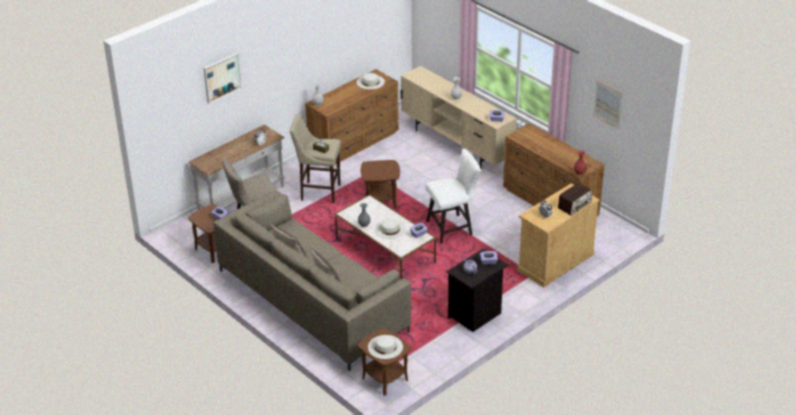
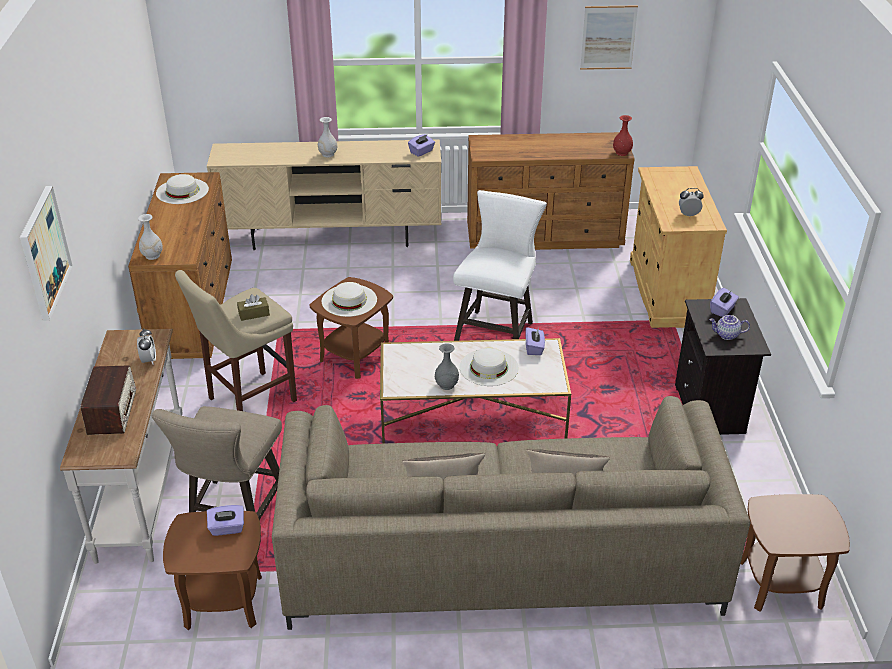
camera: 50 degrees left, 0 degrees up
white hat [368,335,403,359] -> white hat moved to [322,282,377,317]
radio [558,183,592,215] -> radio moved to [81,365,136,435]

